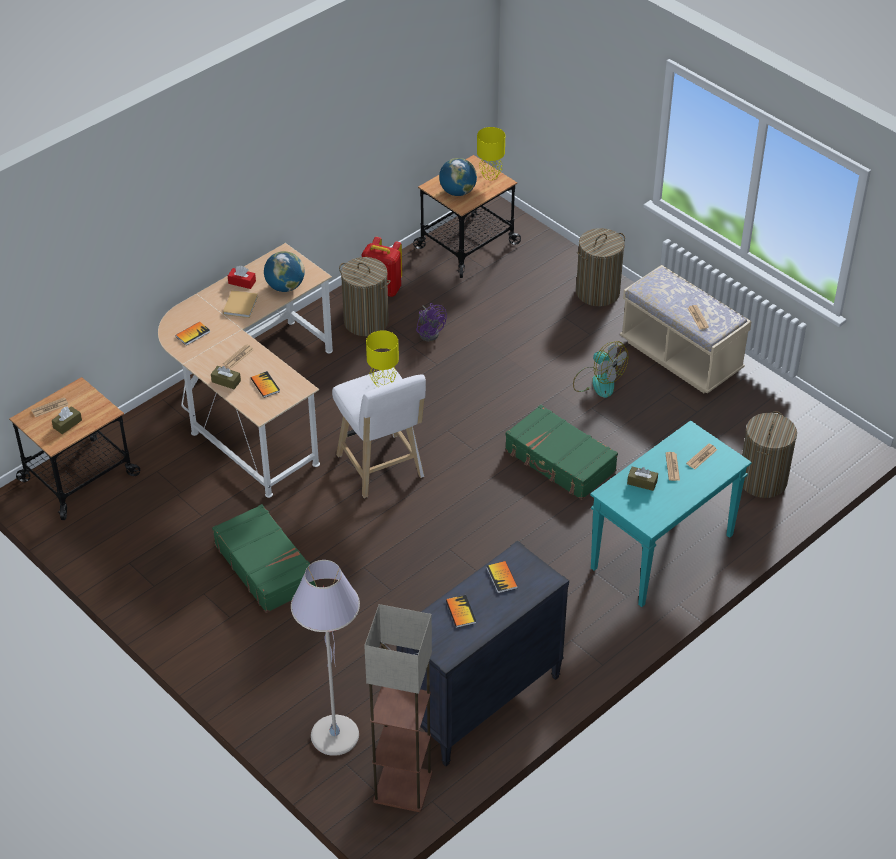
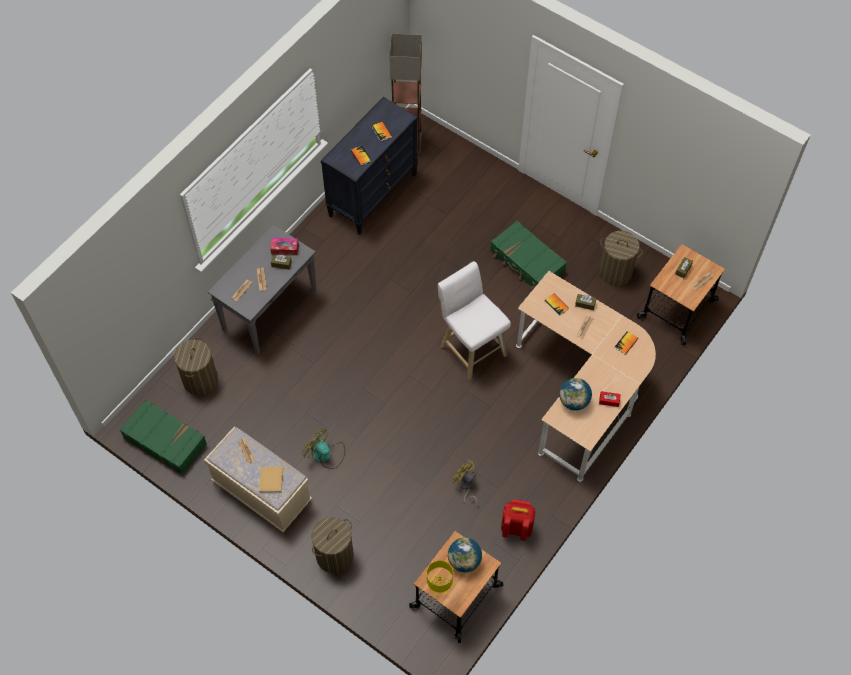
camera: 170 degrees right, 15 degrees up
beige book [223,290,258,318] -> beige book moved to [259,467,283,493]
grey floor lamp [291,560,360,756] -> none
laundry basket [339,257,391,336] -> laundry basket moved to [599,231,643,286]
yellow table lamp [366,330,399,387] -> none
purple fan [416,303,447,341] -> yellow fan [453,460,477,508]
green suitcase [505,405,618,500] -> green suitcase moved to [120,399,207,475]
turquoise console table [590,420,752,607] -> grey console table [208,224,317,354]
none -> tissue box [270,238,299,255]

